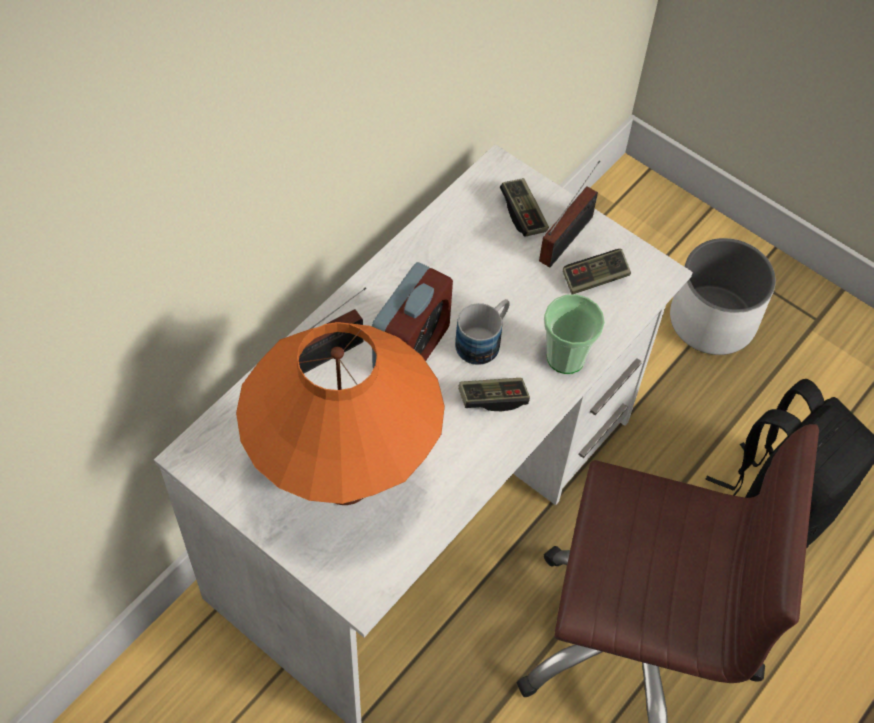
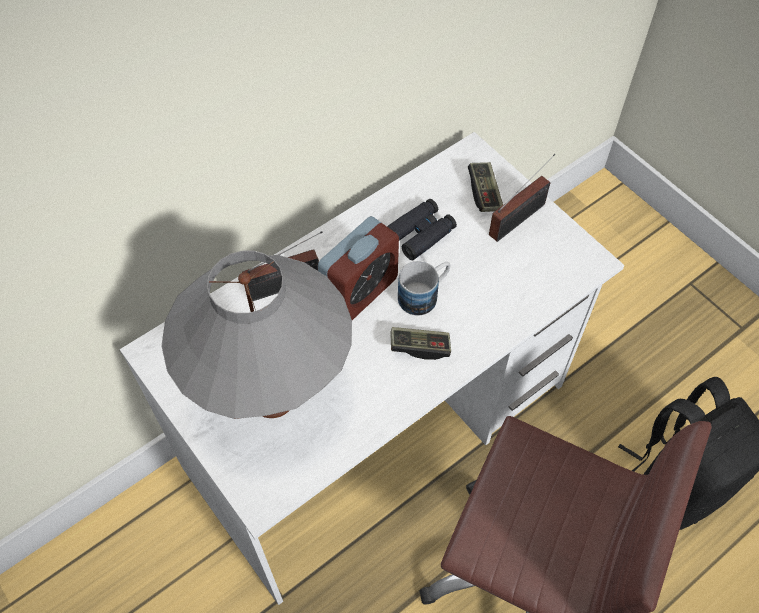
camera: 15 degrees right, 0 degrees up
orange table lamp [236,322,445,505] -> grey table lamp [162,251,352,419]
cup [544,294,605,374] -> none
game controller [563,249,631,294] -> none
white planter [670,238,776,355] -> none
none -> black binoculars [387,199,457,260]

